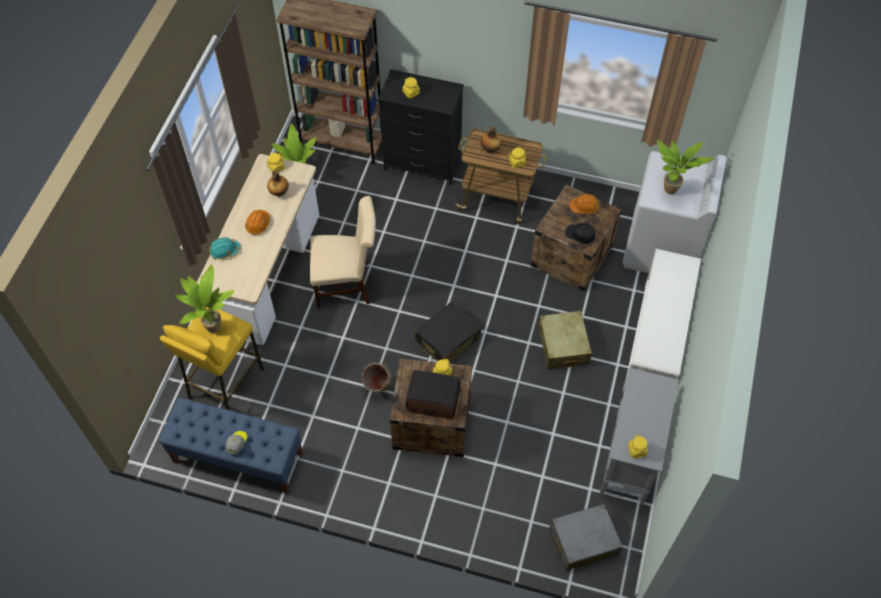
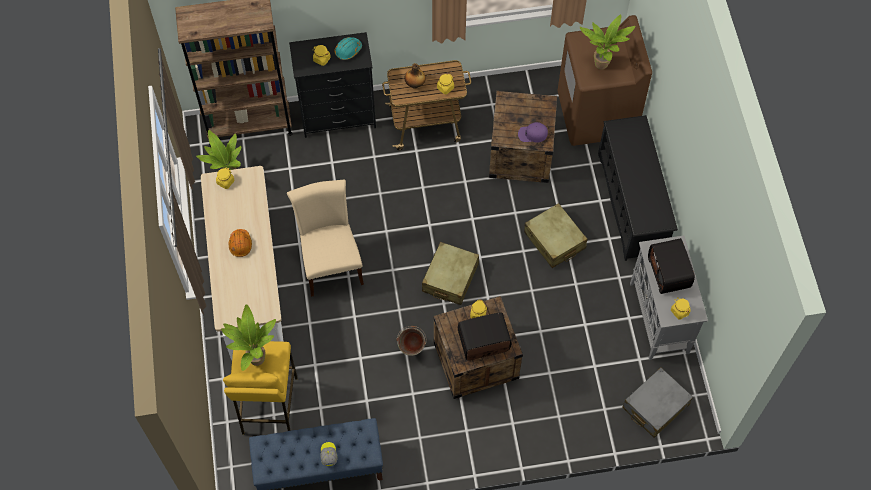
camera: 25 degrees left, 5 degrees up
turquoise hard hat [209,237,241,259] -> turquoise hard hat moved to [334,37,362,60]
bottle [267,170,289,197] -> none
beige chair [310,196,376,308] -> beige chair turned 75 degrees counterclockwise [287,180,364,297]
black suitcase [415,301,481,362] -> beige suitcase [422,242,479,305]
black cap [565,223,595,244] -> purple cap [518,122,548,143]
orange hard hat [569,194,599,214] -> none
white washing machine [623,151,726,273] -> brown washing machine [558,15,652,146]
white shoe rack [623,249,701,391] -> black shoe rack [598,115,678,261]
none -> radio [648,238,695,294]

